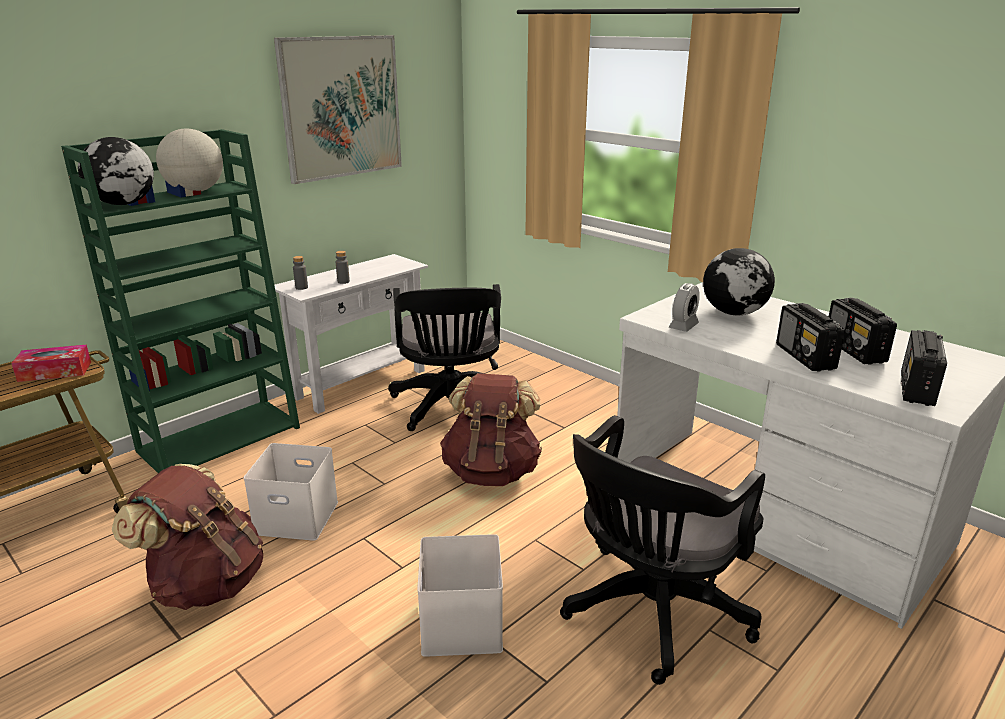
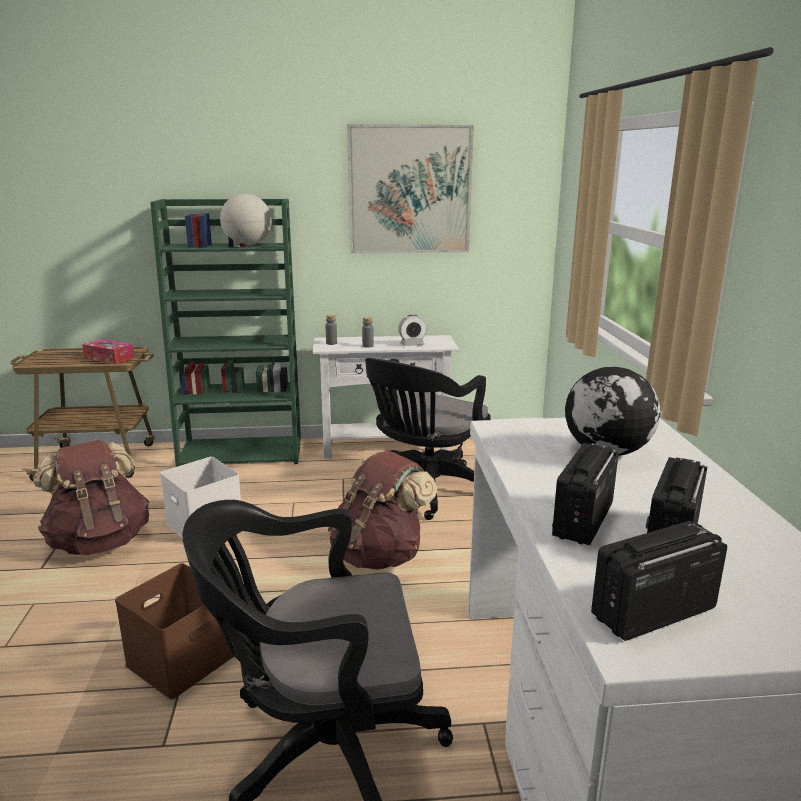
camera: 40 degrees right, 5 degrees down
globe [78,137,154,205] -> none
white storage box [417,534,503,657] -> brown storage box [115,563,234,699]
alarm clock [669,283,700,332] -> alarm clock moved to [398,315,427,346]

